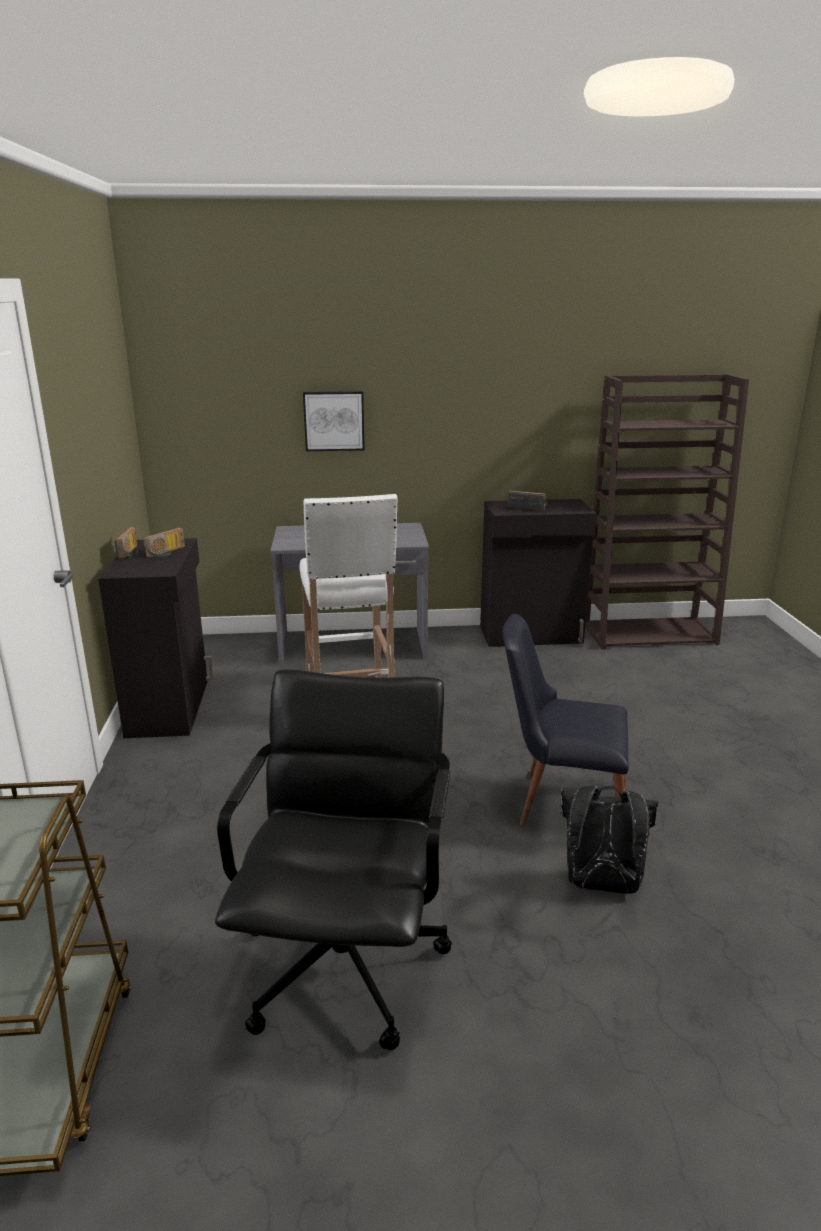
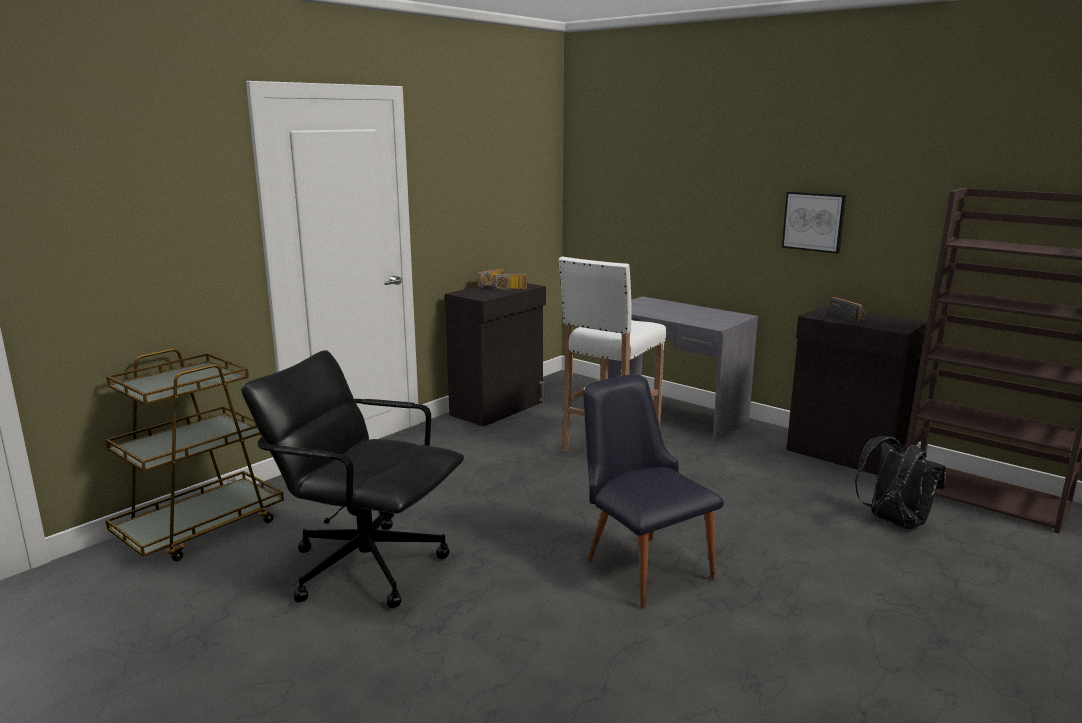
camera: 45 degrees right, 5 degrees down
black office chair [215,669,452,1050] -> black office chair turned 120 degrees counterclockwise [241,350,464,608]
picture [303,391,365,451] -> picture moved to [782,192,846,254]
black backpack [561,785,659,894] -> black backpack moved to [855,436,946,529]

